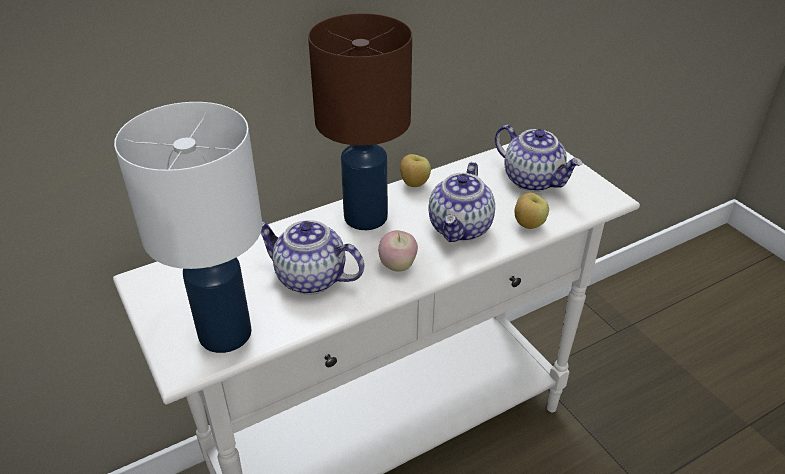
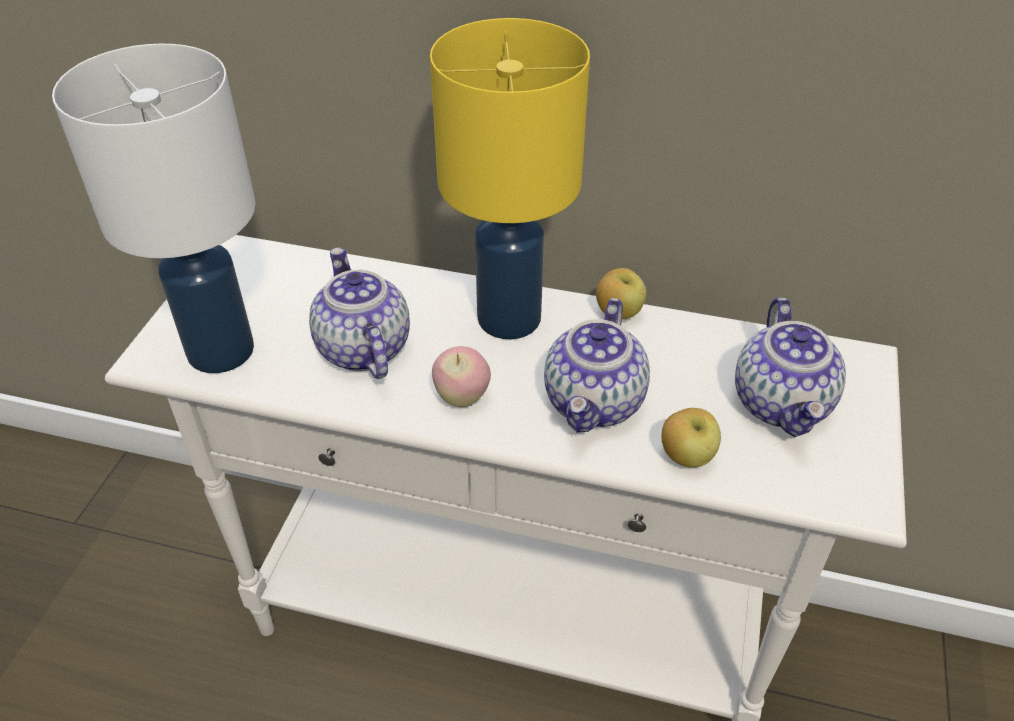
camera: 45 degrees right, 5 degrees up
brown table lamp [308,13,412,230] -> yellow table lamp [430,18,590,339]
teapot [429,162,495,242] -> teapot turned 45 degrees counterclockwise [544,298,650,432]

